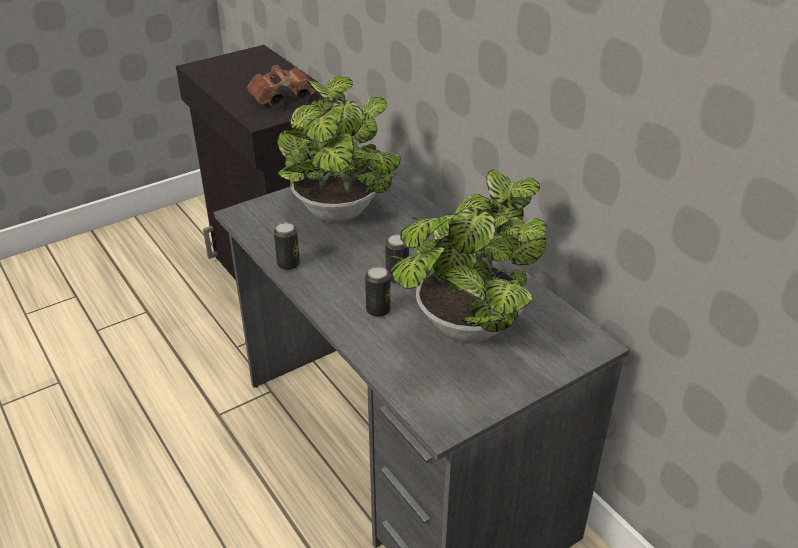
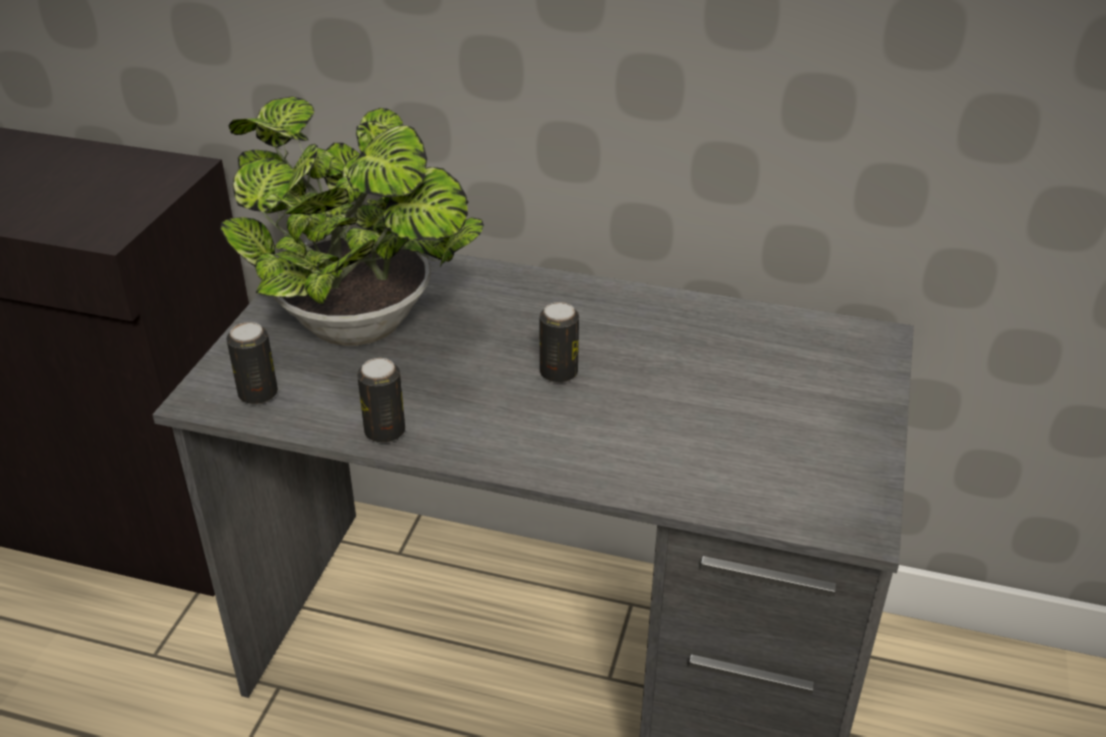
camera: 40 degrees left, 0 degrees up
brown binoculars [248,65,316,108] -> none
can [365,266,390,317] -> can moved to [226,322,278,405]
potted plant [386,169,547,343] -> none

